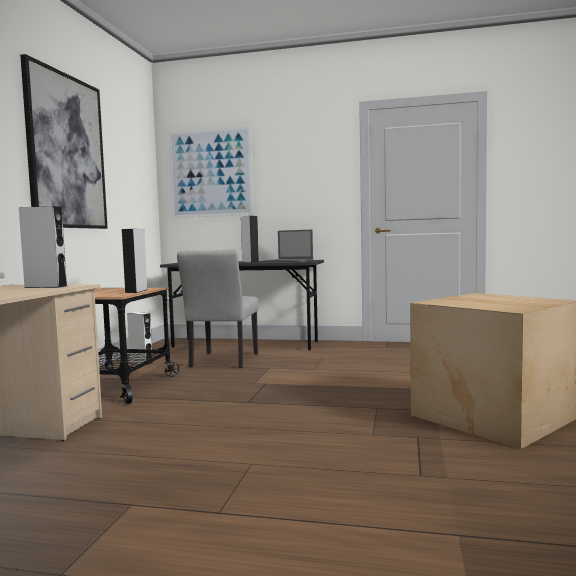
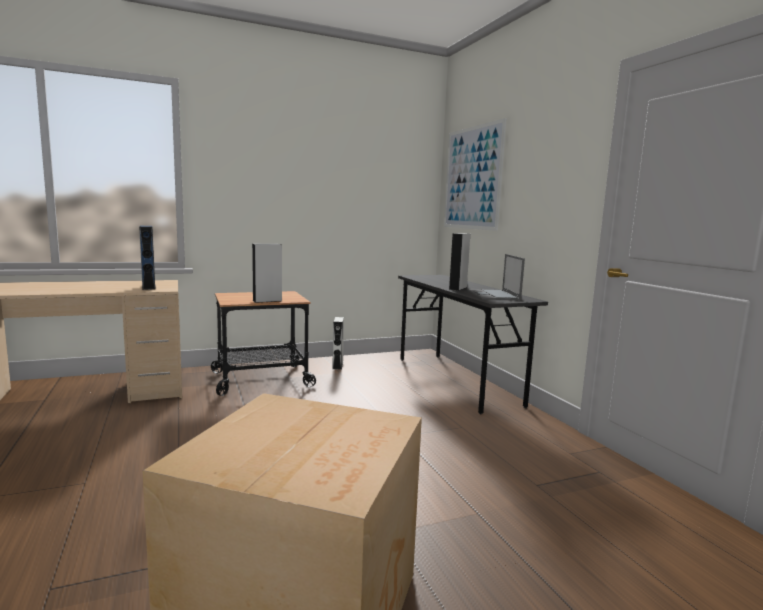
camera: 55 degrees right, 5 degrees up
grey speaker [19,206,67,288] -> blue speaker [139,226,156,290]
picture [20,54,108,229] -> none
grey chair [177,249,259,368] -> none

